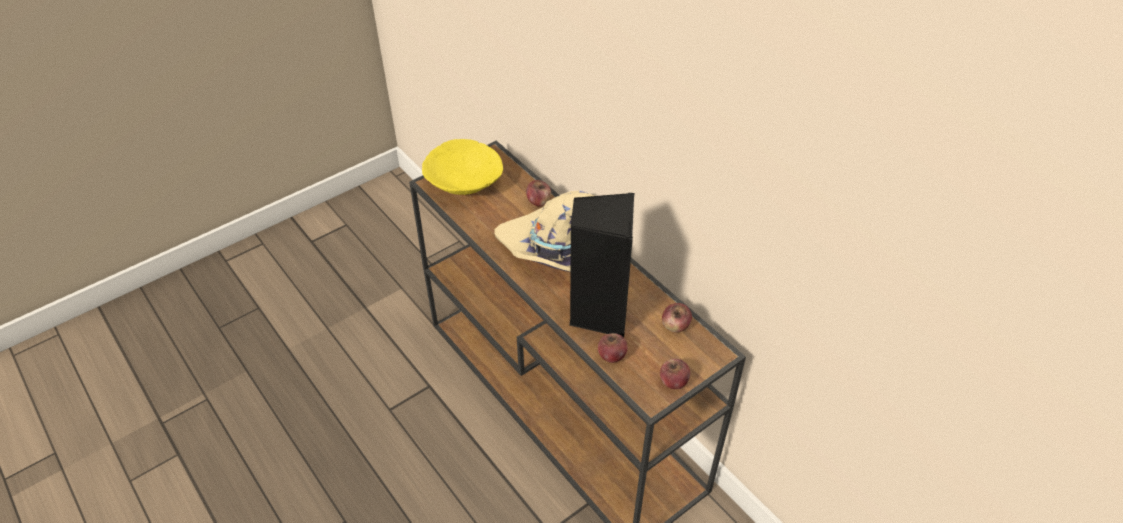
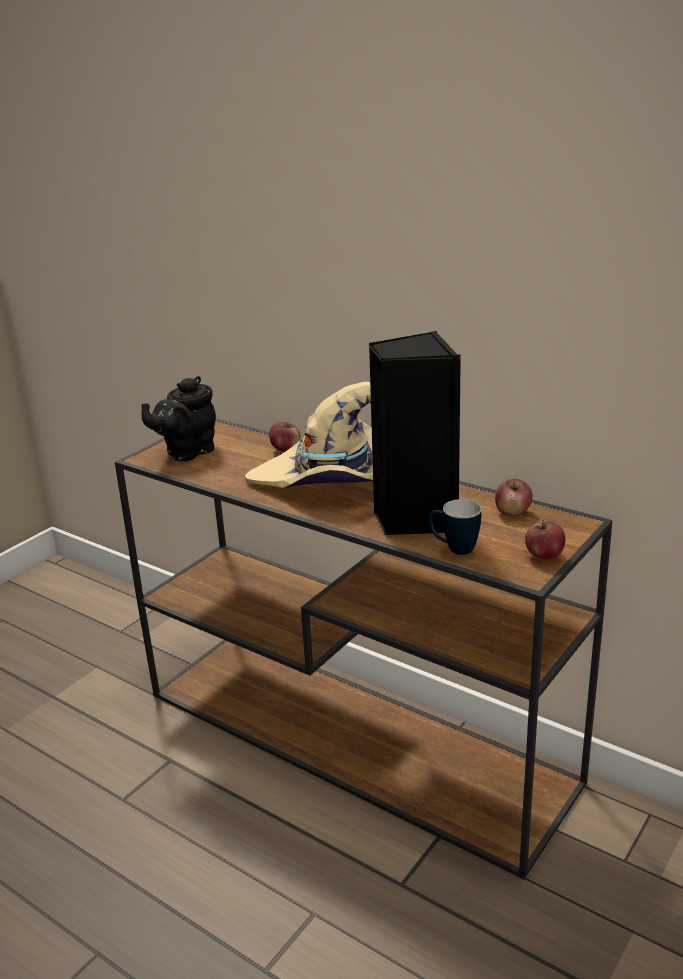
camera: 15 degrees left, 20 degrees down
yellow bowl [422,139,503,195] -> black teapot [142,376,216,461]
apple [598,333,628,363] -> mug [428,499,482,555]

